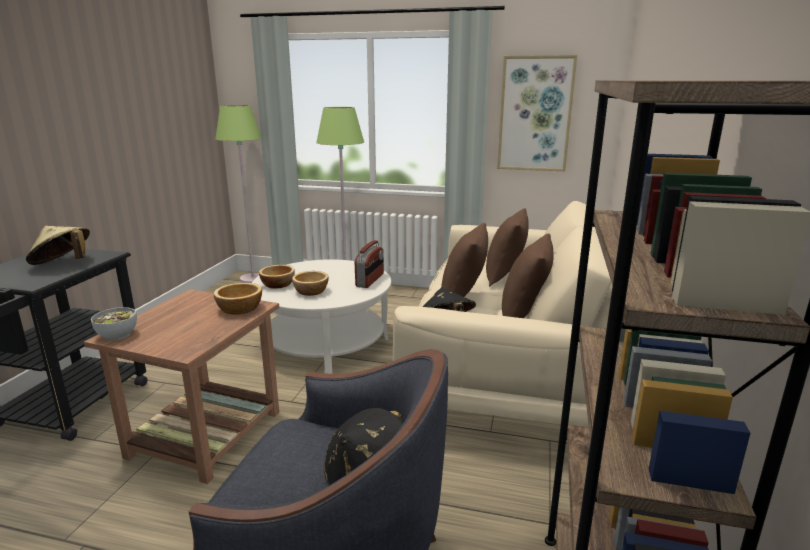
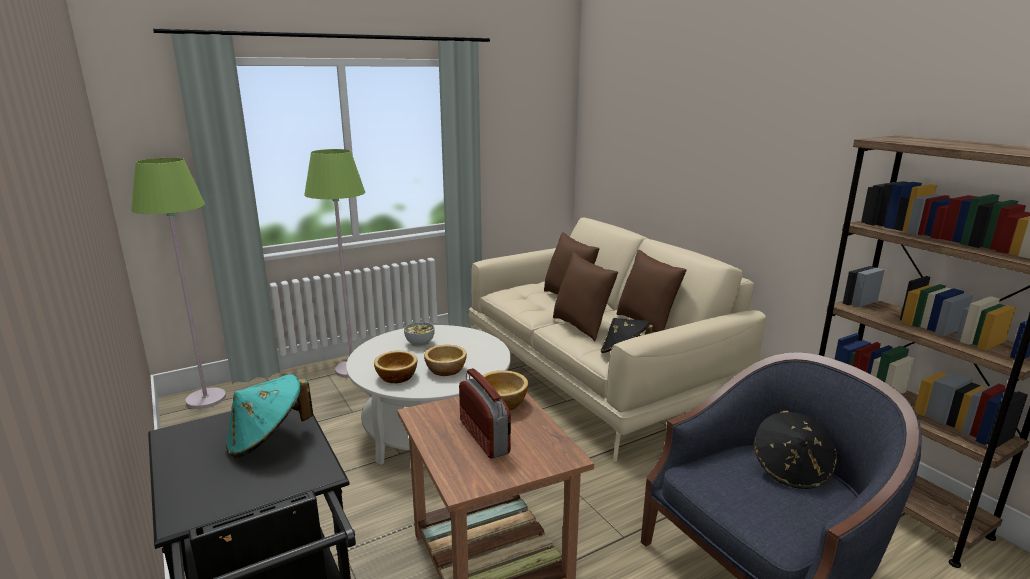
camera: 45 degrees left, 0 degrees up
beige hat [26,226,90,265] -> turquoise hat [226,374,313,458]
bowl [91,307,137,341] -> bowl moved to [404,322,435,347]
radio [355,240,384,288] -> radio moved to [459,368,511,459]
picture [497,55,577,171] -> none

